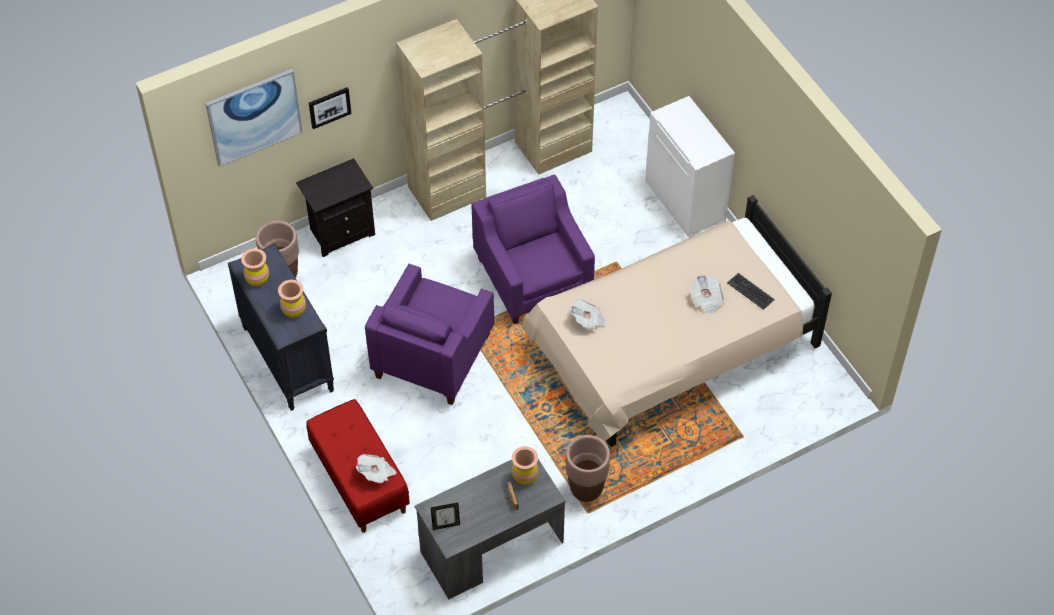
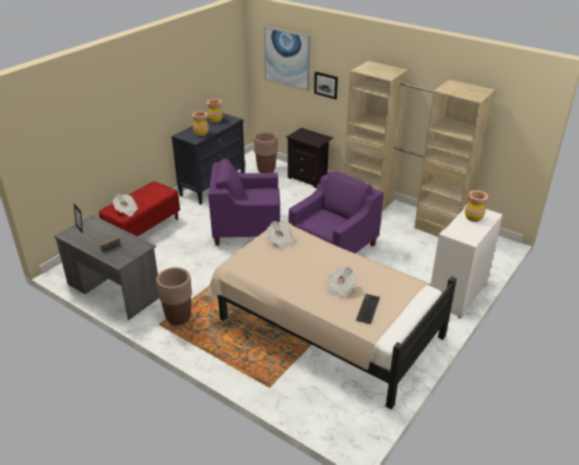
camera: 65 degrees right, 20 degrees down
brown vase [512,446,538,485] -> brown vase moved to [465,190,488,222]

